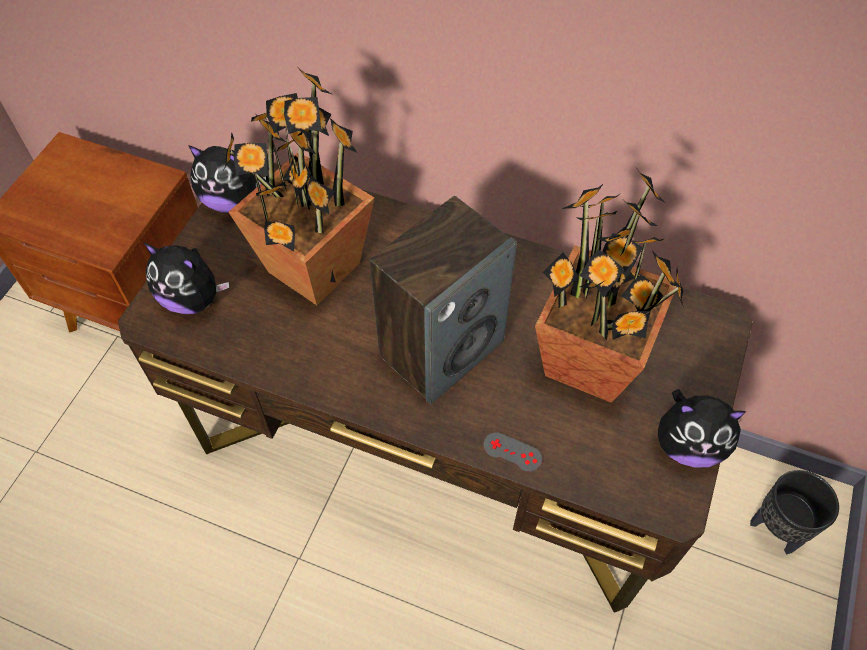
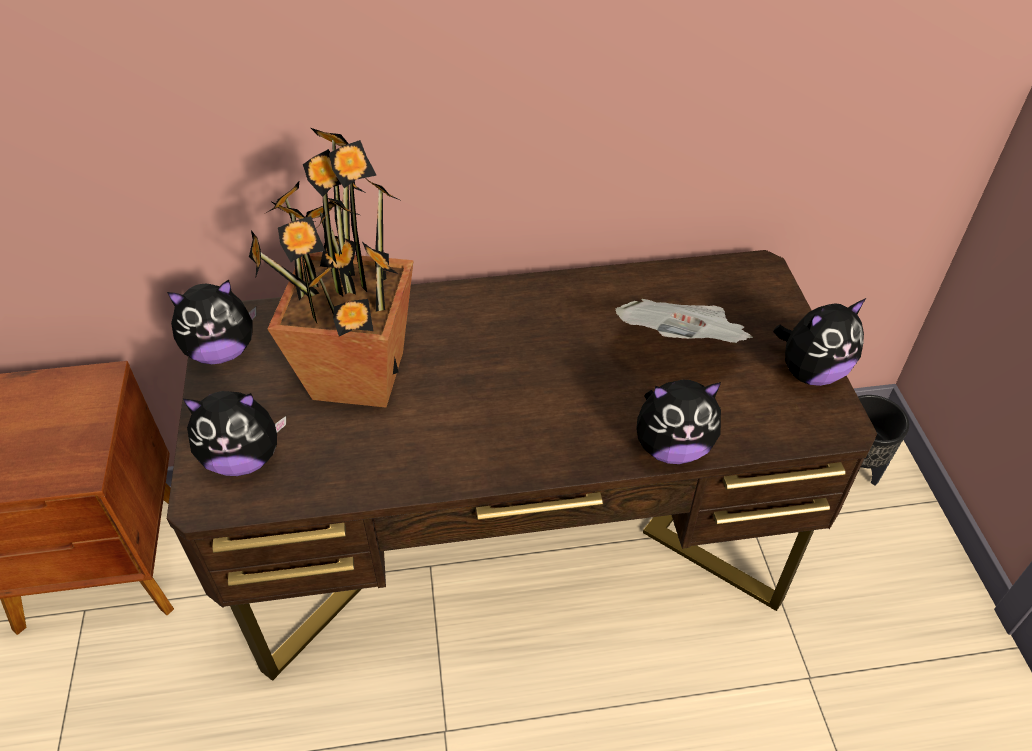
camera: 30 degrees left, 10 degrees down
speaker [370,196,517,404] -> none
grey game controller [483,432,542,472] -> plush toy [636,380,721,464]
potted plant [535,167,684,403] -> newspaper [615,299,753,343]

